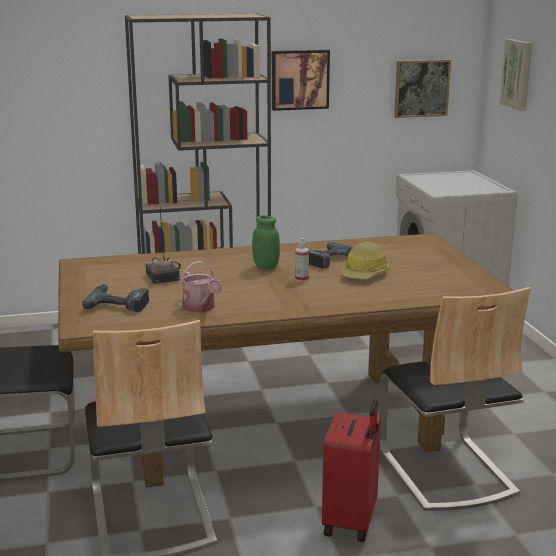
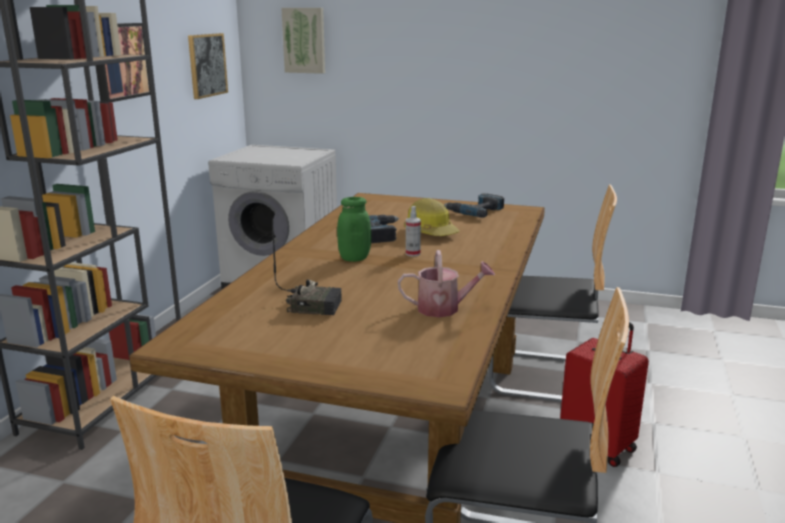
camera: 60 degrees left, 0 degrees up
power drill [82,284,149,312] -> power drill moved to [444,193,504,218]

